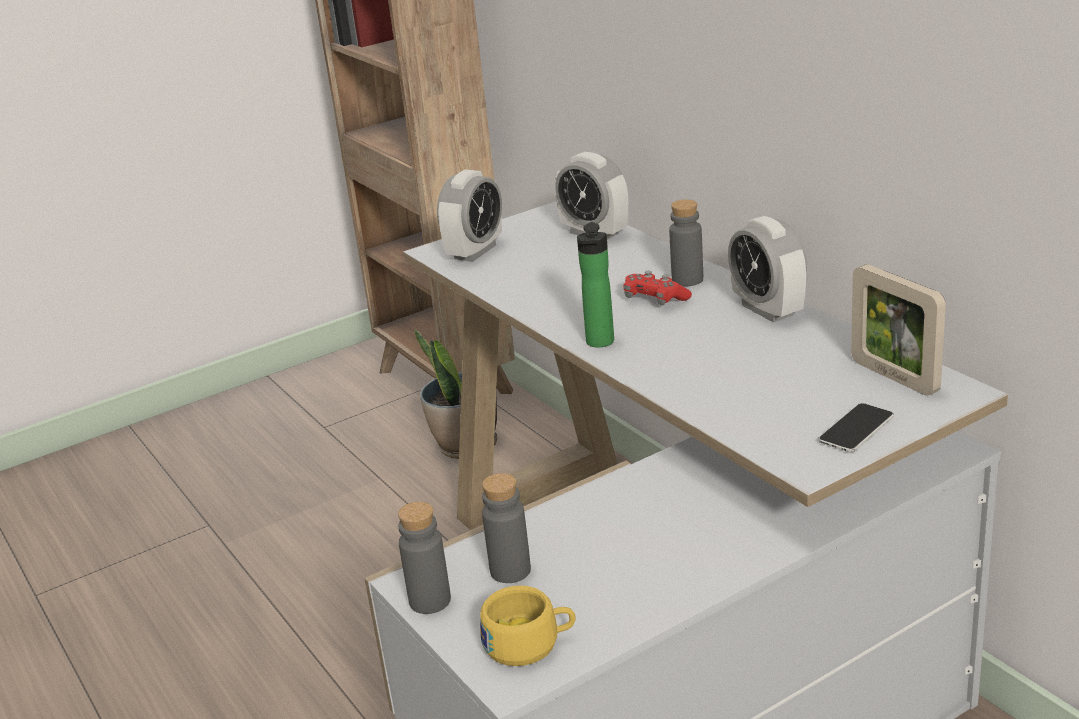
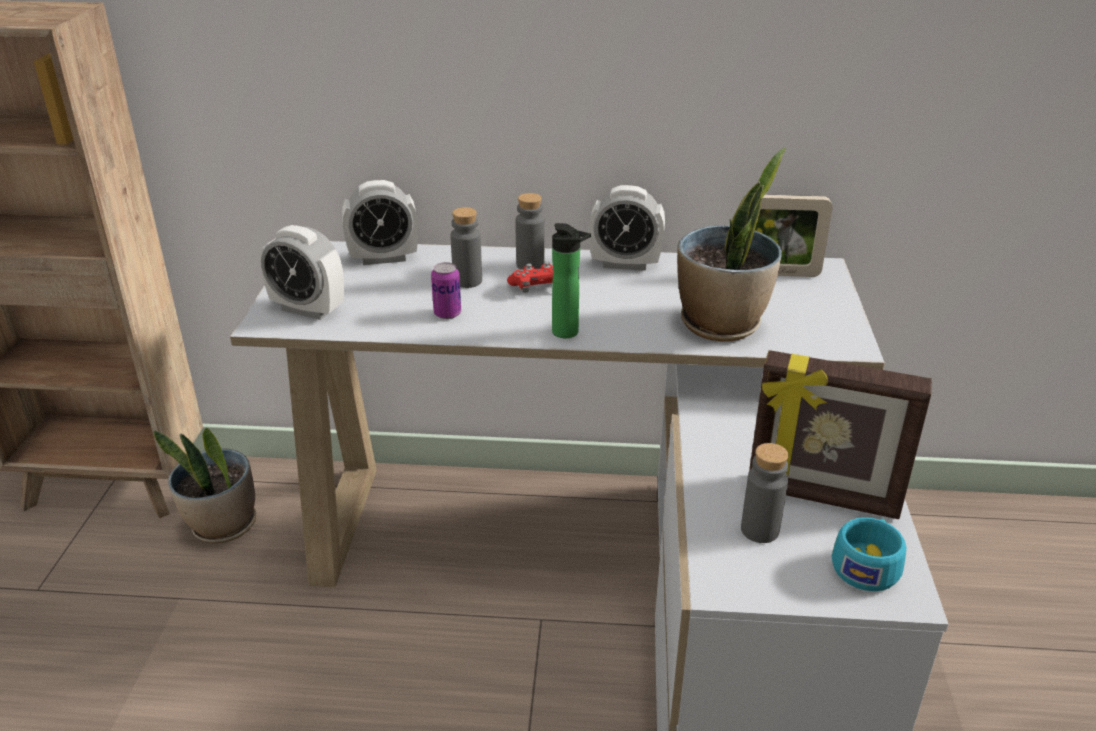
camera: 55 degrees left, 5 degrees up
grey bottle [398,502,451,614] -> grey bottle moved to [451,207,482,288]
alarm clock [437,169,502,262] -> alarm clock turned 135 degrees clockwise [260,225,344,320]
yellow cup [480,585,576,666] -> turquoise cup [832,517,907,591]
phone [818,403,894,452] -> none
none -> can [431,262,461,319]
none -> potted plant [677,148,786,342]
none -> picture frame [749,350,932,519]

